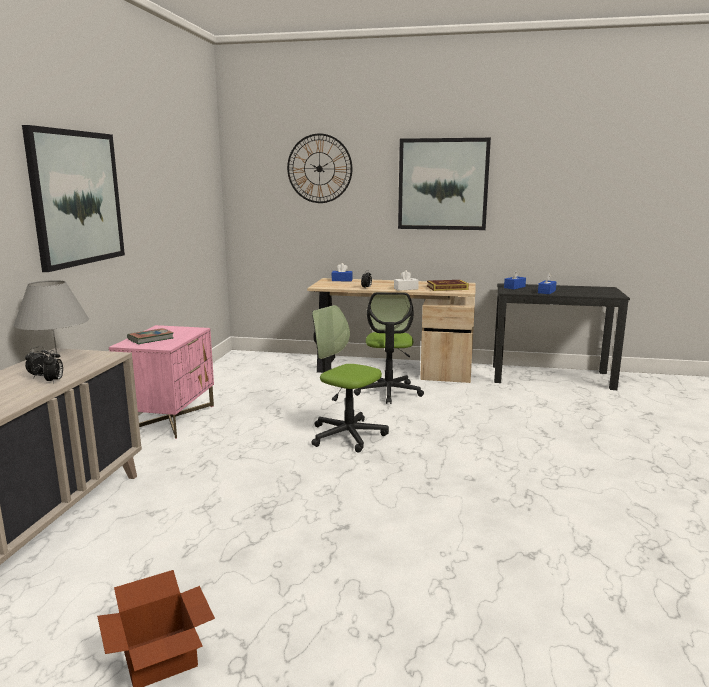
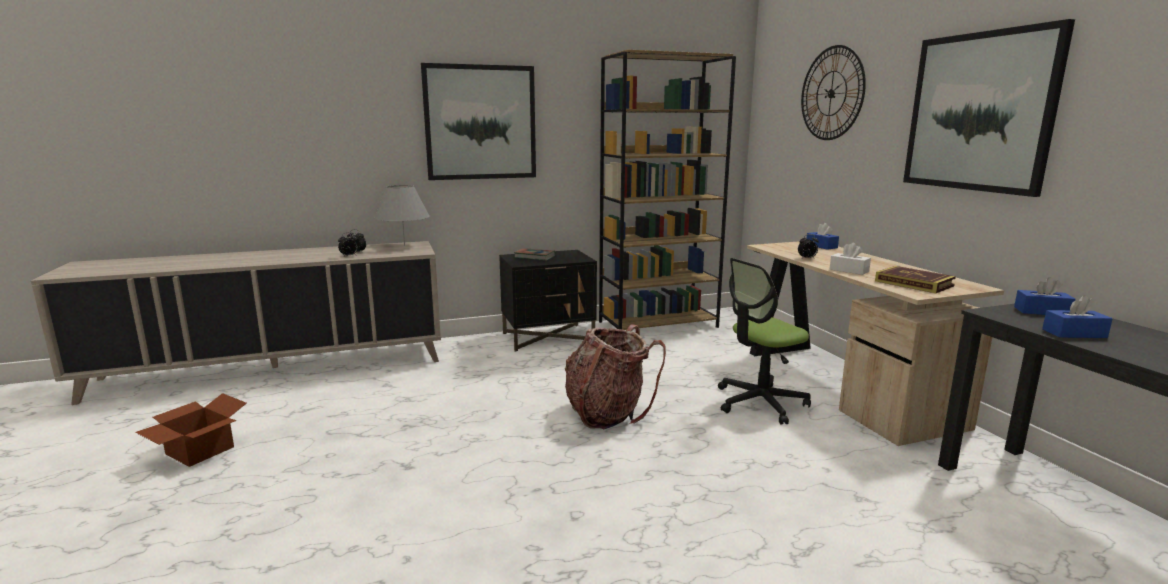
camera: 60 degrees right, 0 degrees up
pink nightstand [109,325,214,439] -> black nightstand [499,250,597,352]
office chair [311,305,389,453] -> backpack [565,325,666,429]
none -> brown bookcase [599,50,736,330]

